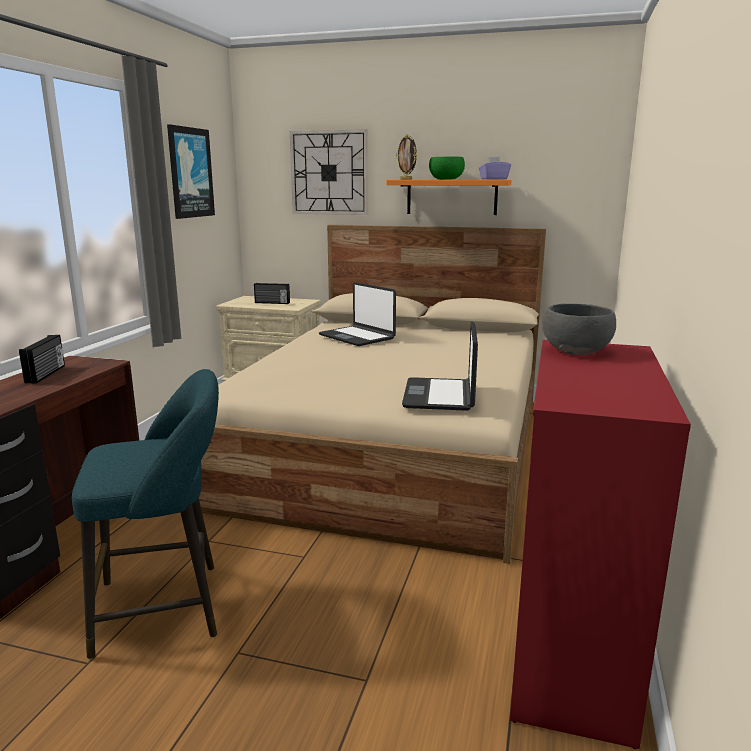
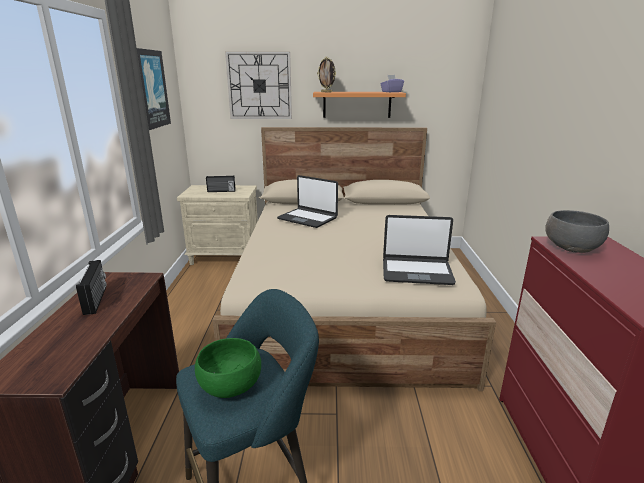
camera: 15 degrees left, 5 degrees up
laptop [402,321,478,411] -> laptop turned 75 degrees counterclockwise [383,215,456,285]
green bowl [429,157,465,180] -> green bowl moved to [195,338,261,398]

